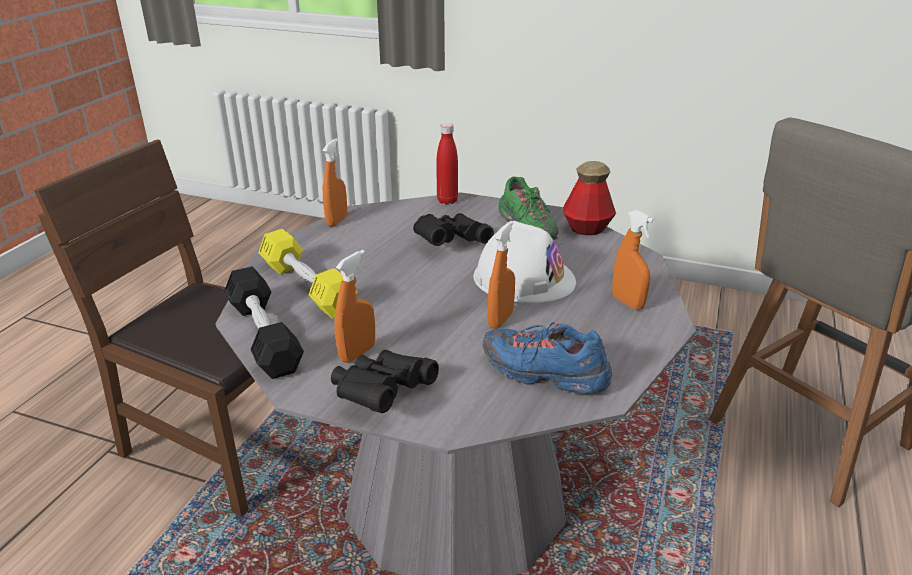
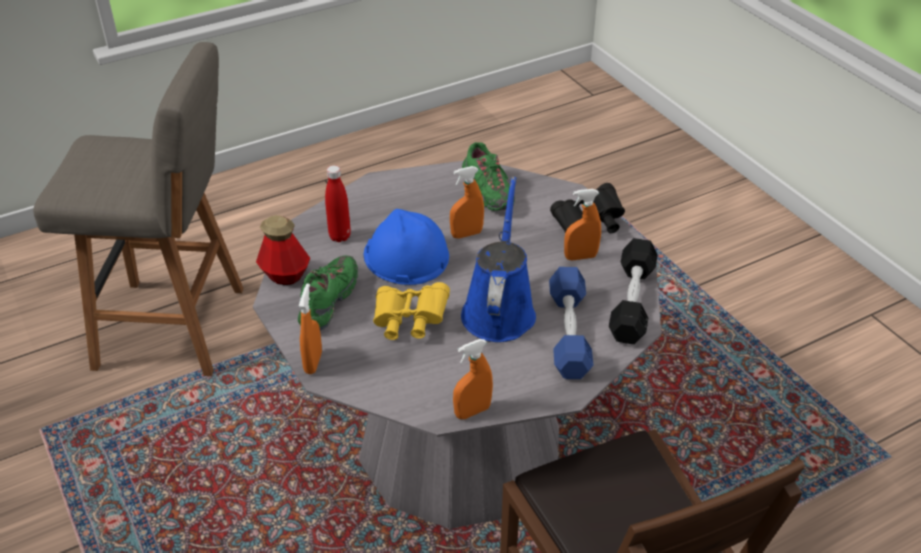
camera: 140 degrees left, 10 degrees up
yellow dumbbell [258,229,358,319] -> blue dumbbell [549,267,593,379]
black binoculars [413,213,494,246] -> yellow binoculars [373,282,450,340]
red bottle [436,123,458,204] -> red bottle moved to [325,165,351,242]
white hard hat [473,221,576,303] -> blue hard hat [364,209,449,285]
blue shoe [483,322,612,394] -> green shoe [462,142,515,211]
orange spray bottle [612,210,655,310] -> orange spray bottle moved to [299,283,322,374]
none -> blue watering can [461,177,536,342]

